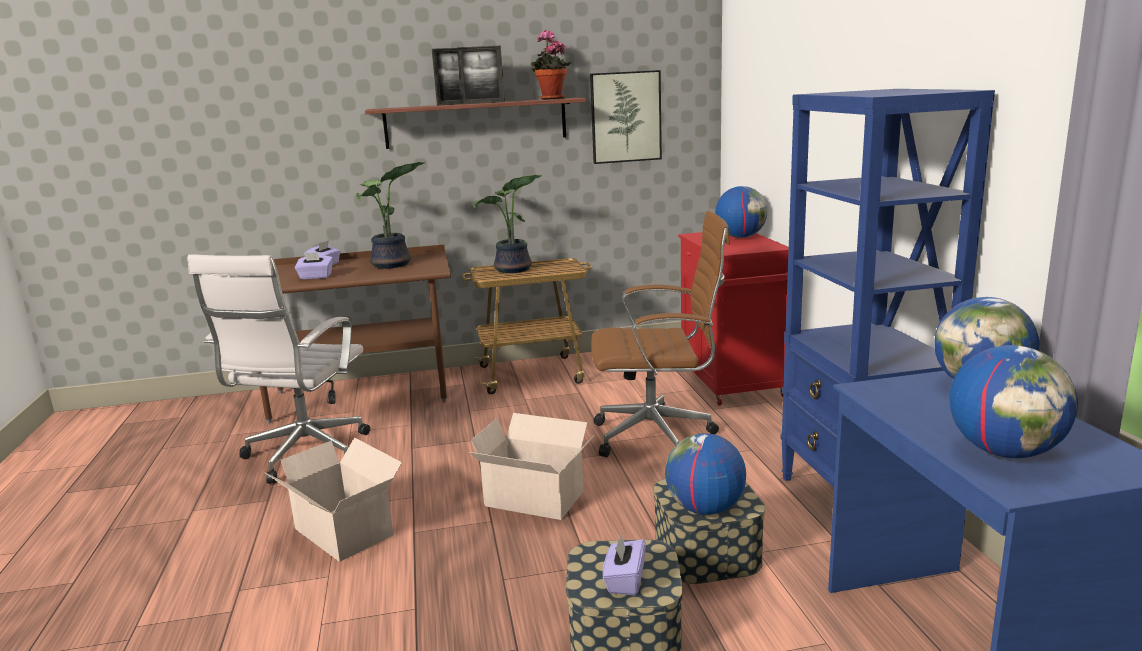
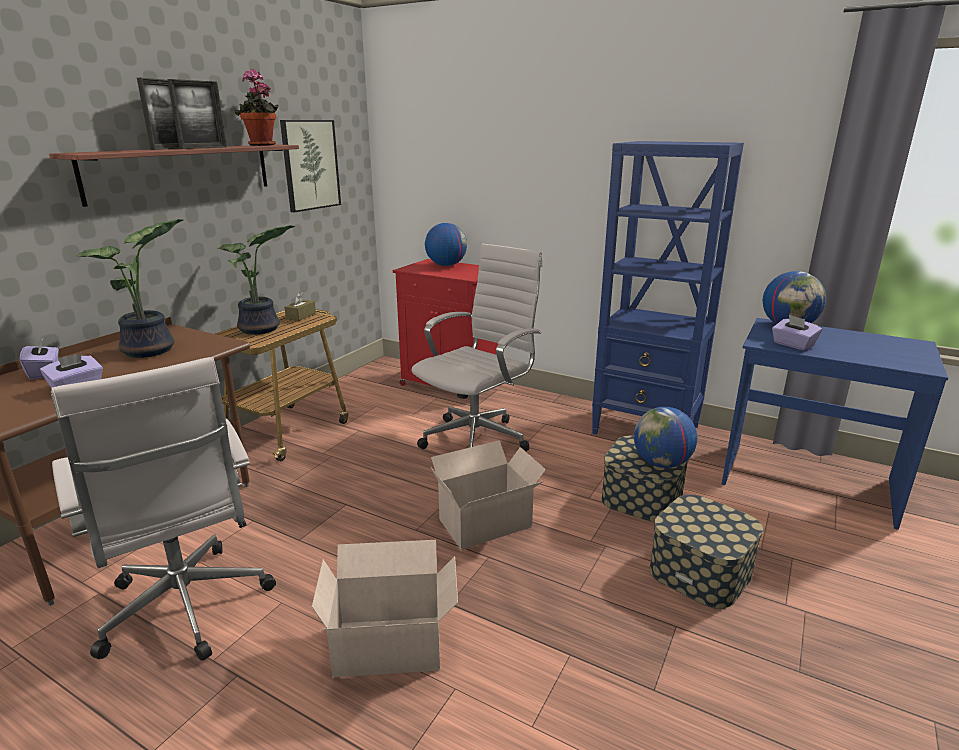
camera: 50 degrees left, 5 degrees up
brown office chair [591,211,730,457] -> white office chair [412,243,542,452]
purple tissue box [603,534,646,596] -> purple tissue box moved to [772,315,822,350]
globe [950,345,1078,458] -> none
none -> brown tissue box [284,292,316,321]

